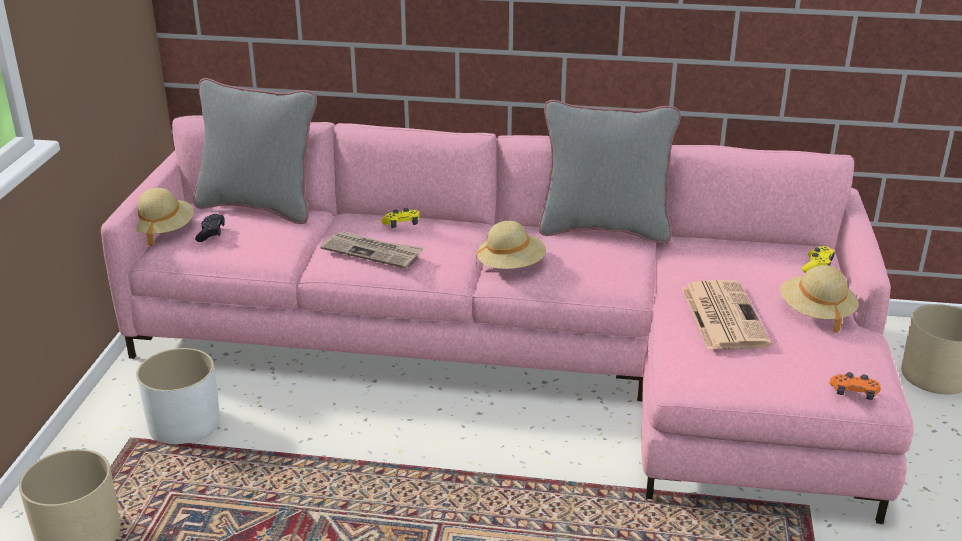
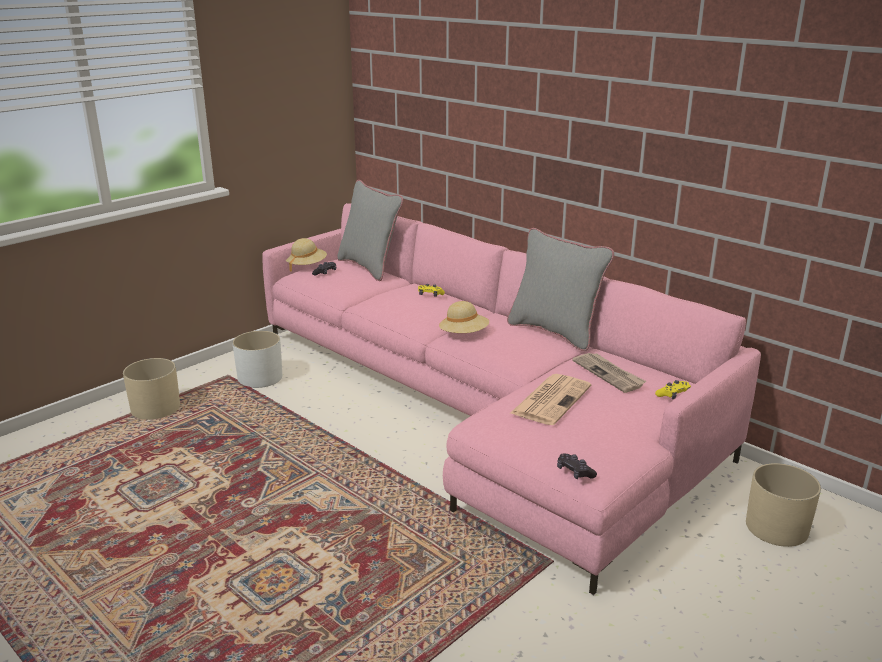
camera: 35 degrees right, 5 degrees down
newspaper [321,231,423,268] -> newspaper moved to [572,353,646,393]
beige hat [780,265,859,333] -> none
orange game controller [830,372,880,400] -> black game controller [557,454,597,479]

